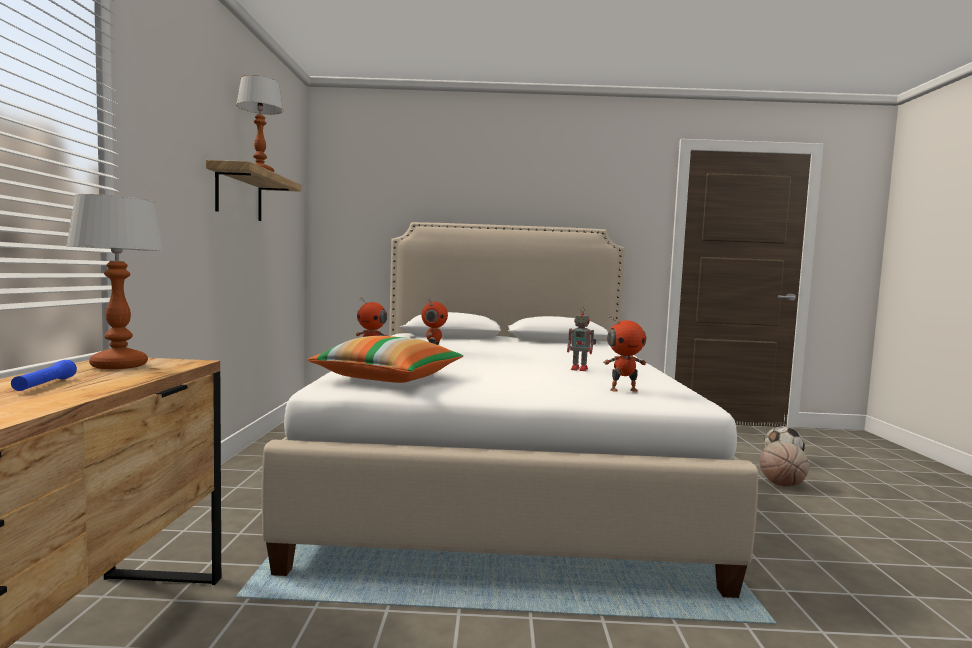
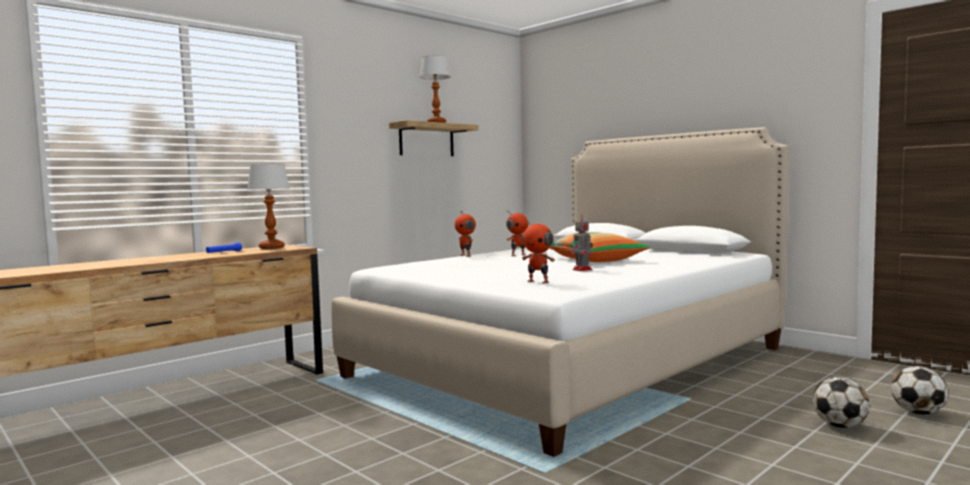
camera: 45 degrees right, 0 degrees up
pillow [308,336,463,383] -> pillow moved to [550,232,651,262]
basketball [760,441,809,487] -> football [813,377,869,428]

